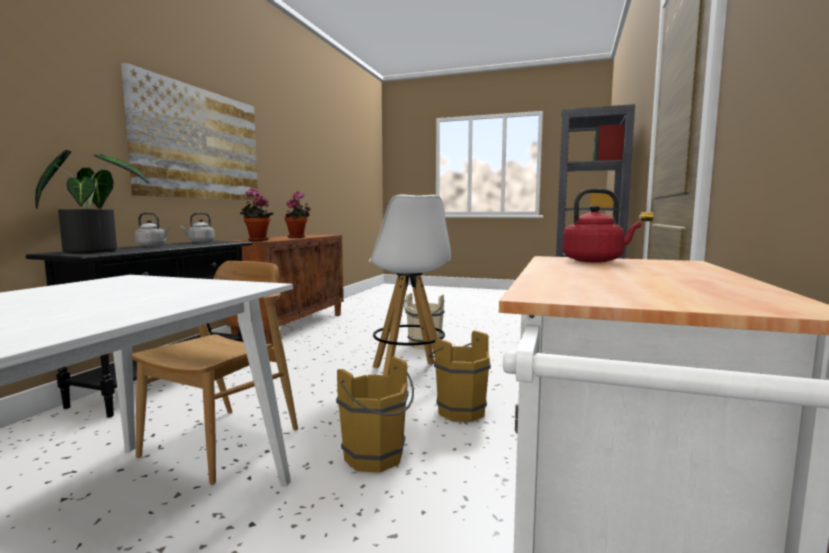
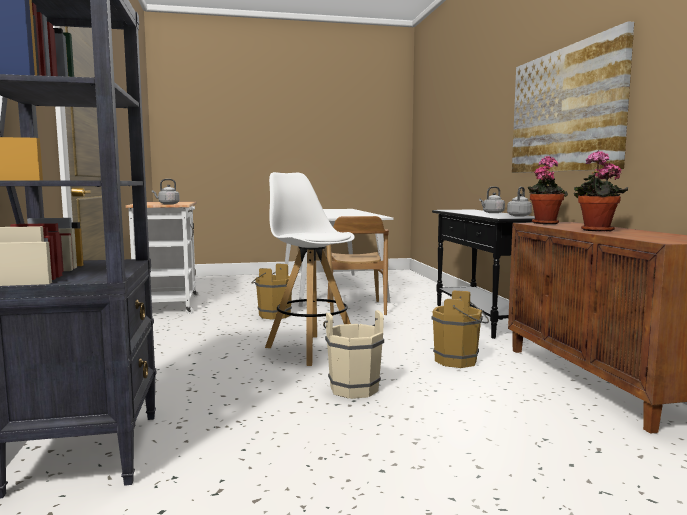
camera: 150 degrees right, 0 degrees up
potted plant [35,150,149,253] -> none
brown bucket [429,331,491,422] -> brown bucket moved to [431,290,489,368]
red kettle [562,188,642,263] -> grey kettle [152,179,180,204]

